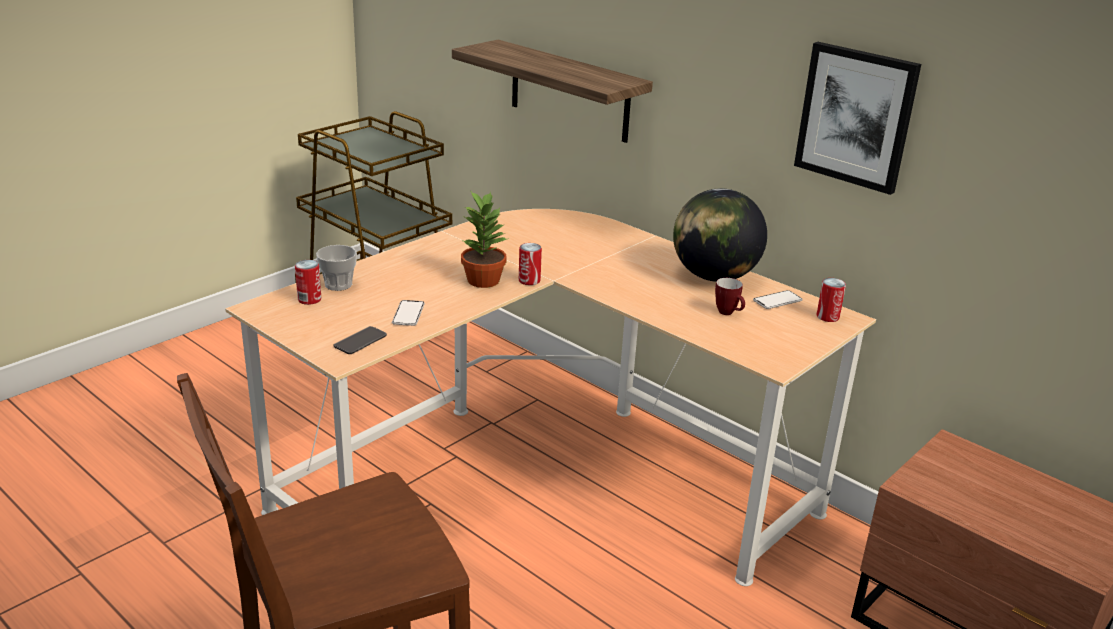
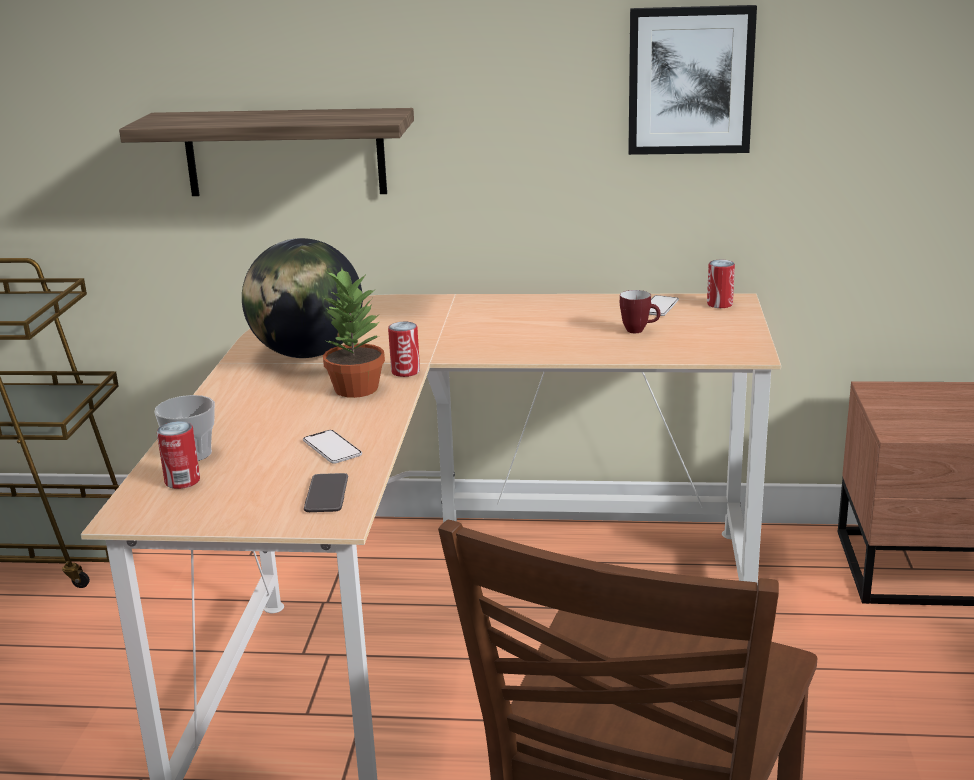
camera: 35 degrees left, 5 degrees down
globe [673,188,767,282] -> globe moved to [242,238,363,358]

